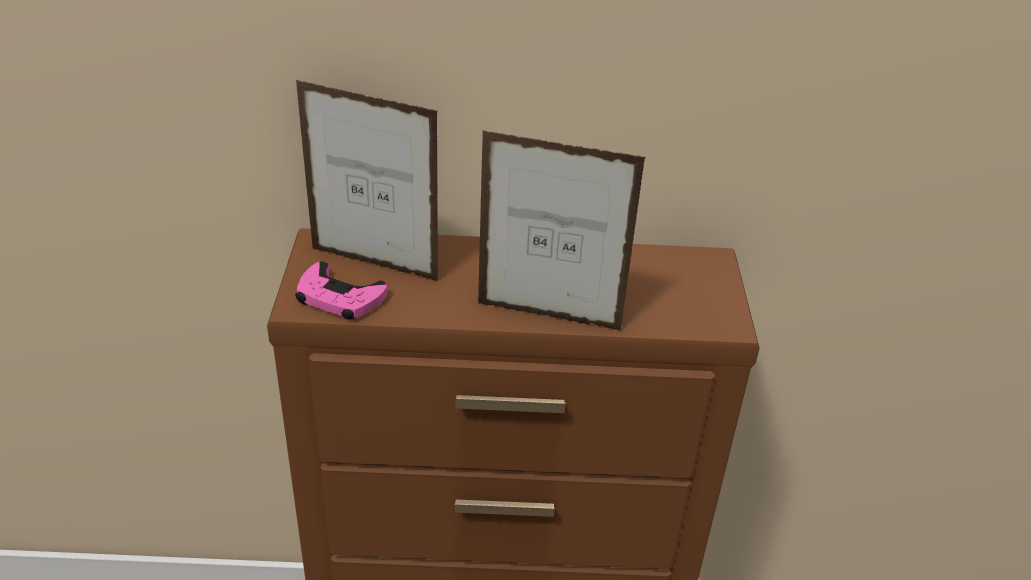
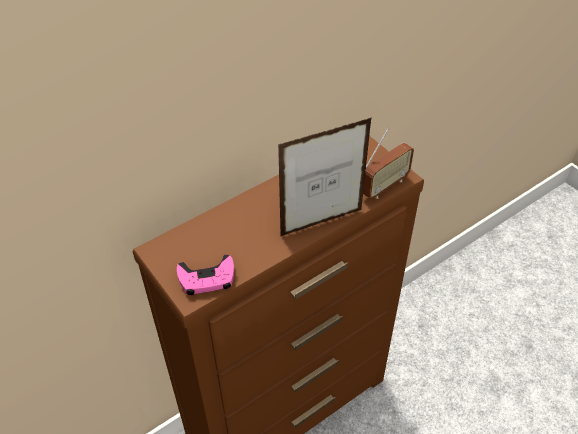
camera: 35 degrees left, 10 degrees up
picture frame [296,80,439,282] -> none
none -> radio [363,128,414,199]

